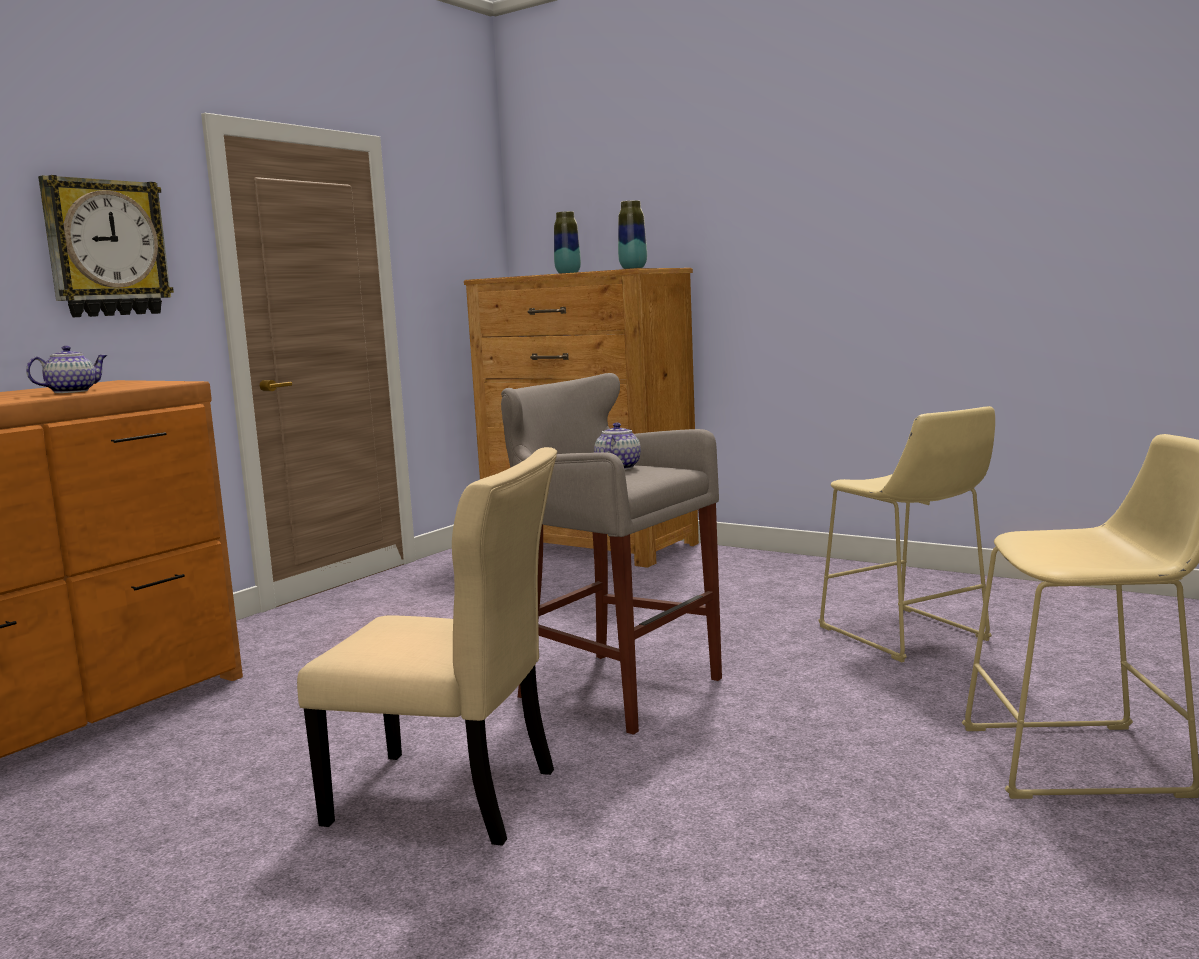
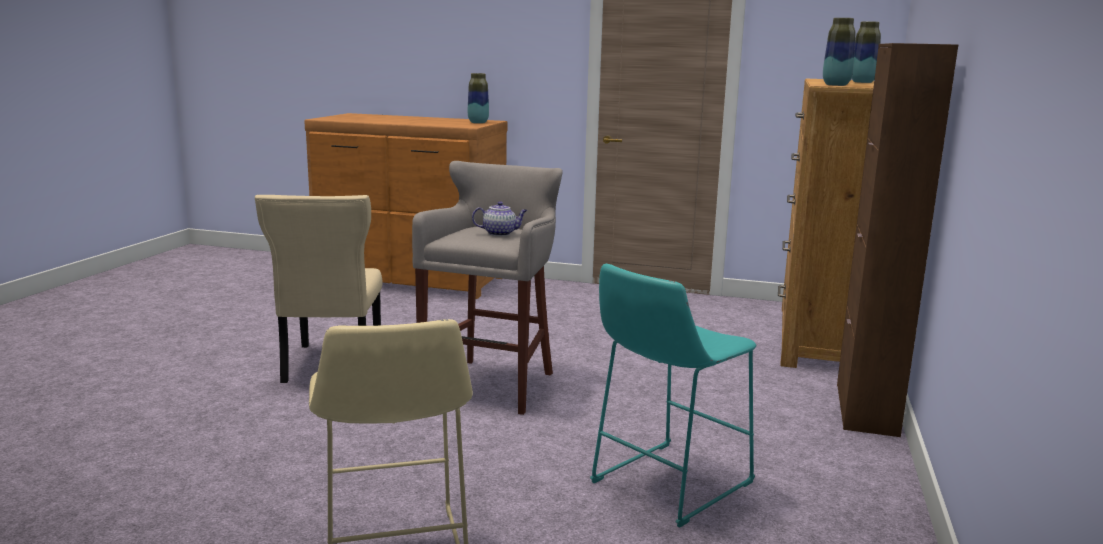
camera: 70 degrees right, 5 degrees up
teapot [26,346,107,393] -> none
wall clock [38,175,174,317] -> none
beige stool [818,406,995,662] -> turquoise stool [590,264,756,527]
none -> vase [468,73,489,124]
none -> brown cabinet [837,43,958,437]

